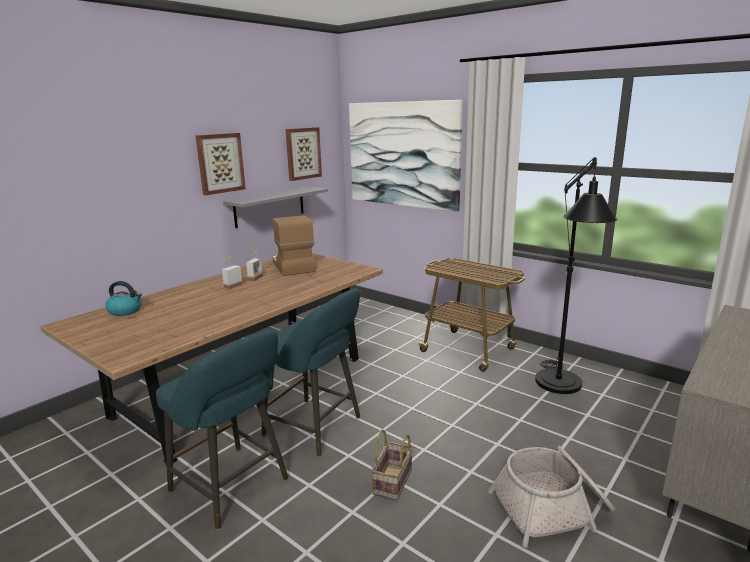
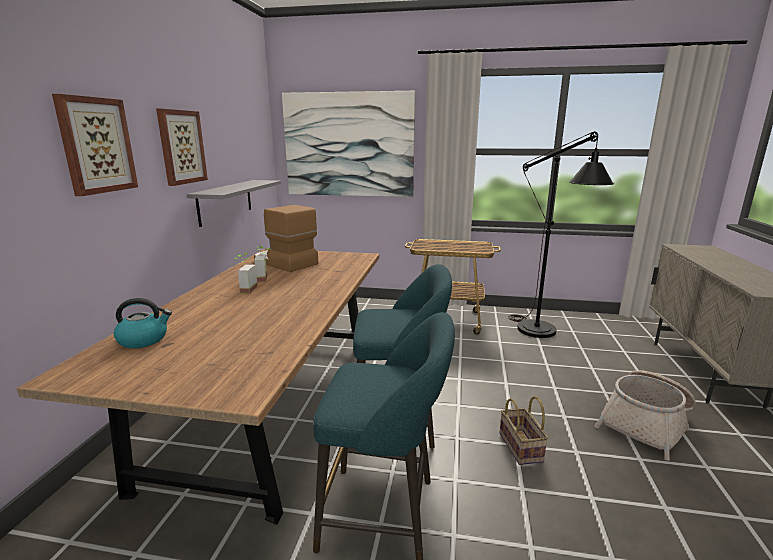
camera: 30 degrees left, 0 degrees up
picture [285,127,322,181] -> picture moved to [52,94,138,196]

